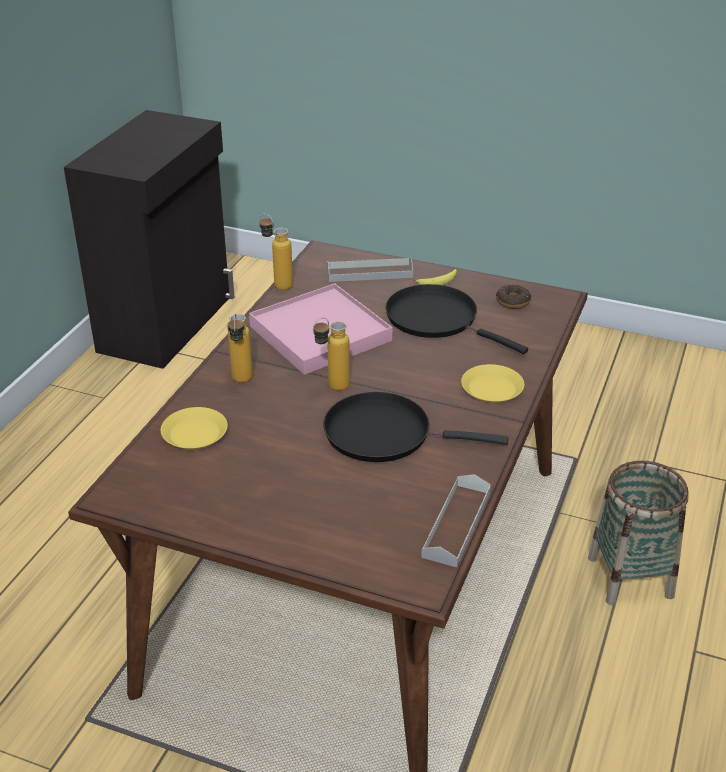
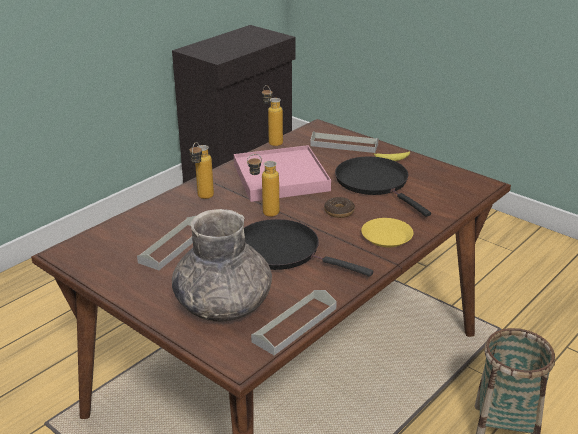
camera: 20 degrees right, 5 degrees down
yellow plate [161,407,228,450] -> none
donut [496,285,531,309] -> donut moved to [324,197,355,218]
none -> grey tray [137,216,196,270]
none -> grey vase [172,209,272,322]

